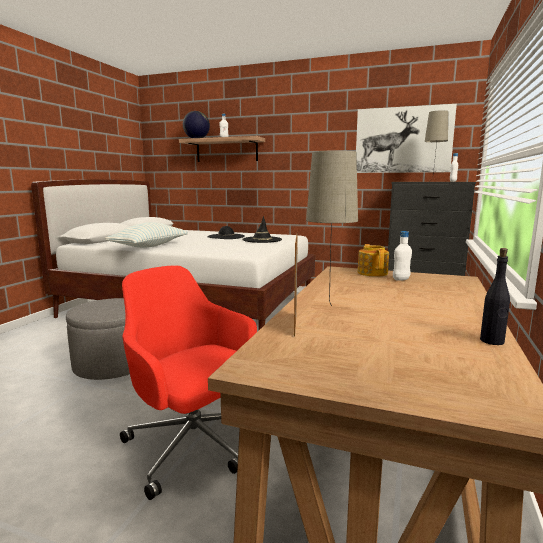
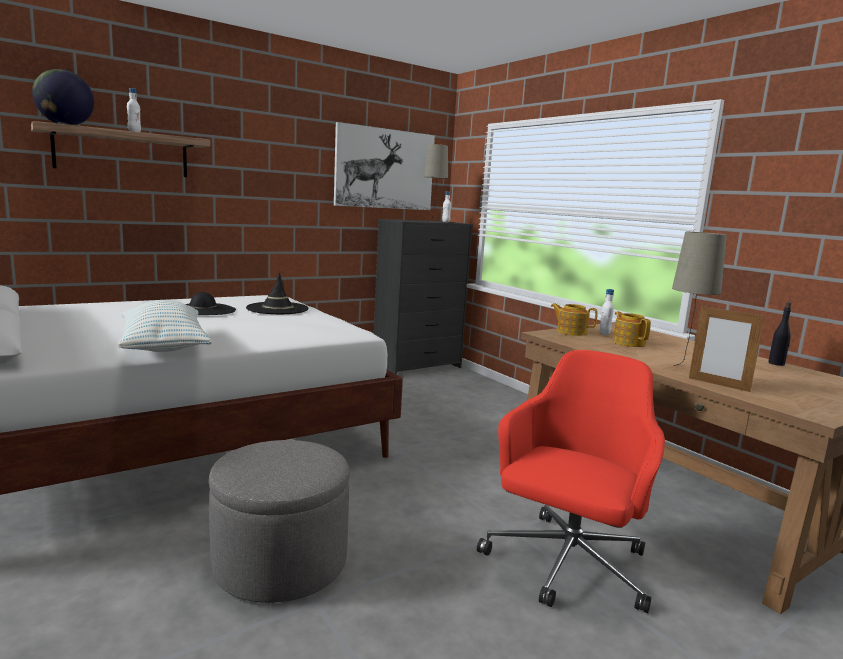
camera: 55 degrees left, 0 degrees up
red office chair [120,266,257,500] -> red office chair turned 135 degrees clockwise [477,350,665,613]
none -> teapot [613,311,651,347]

